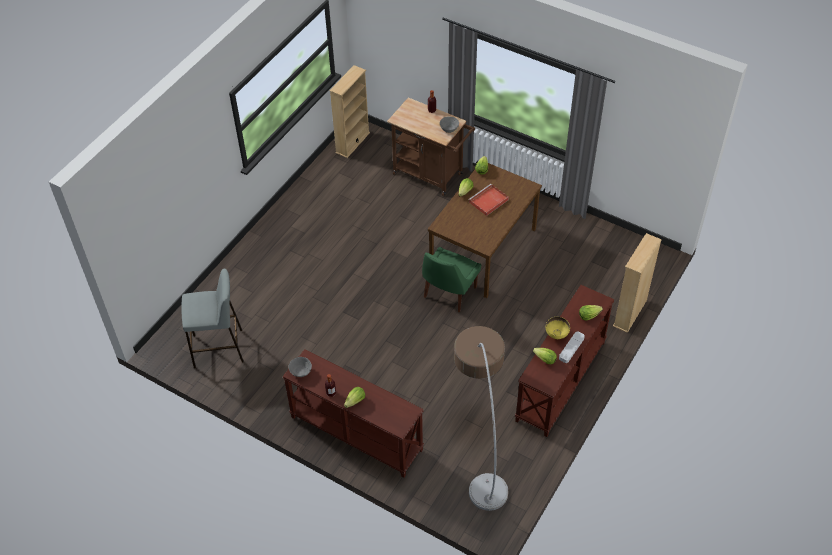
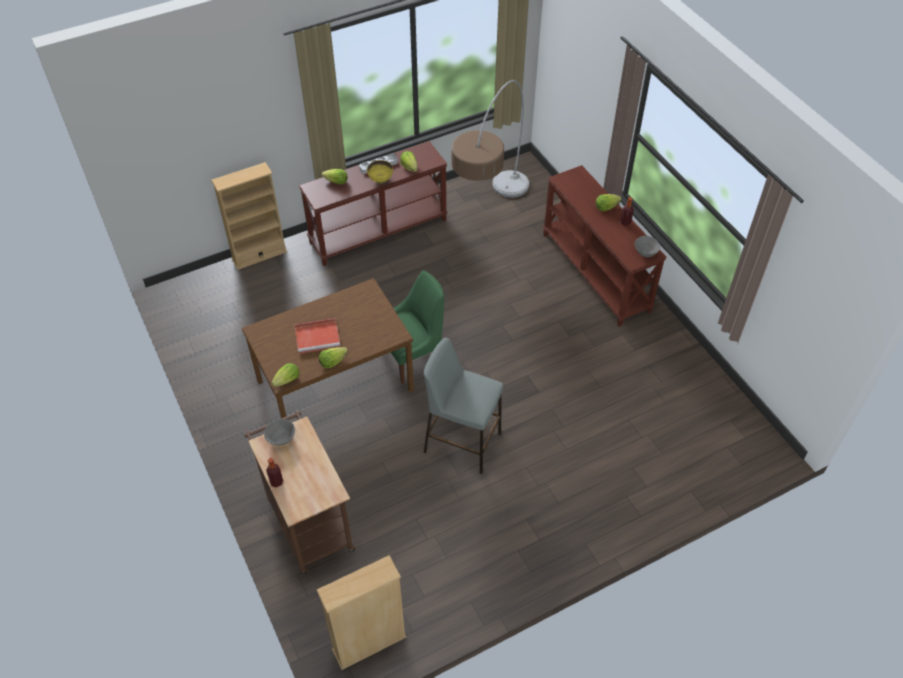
camera: 150 degrees left, 0 degrees up
grey stool [181,269,244,368] -> grey stool moved to [424,338,503,474]

